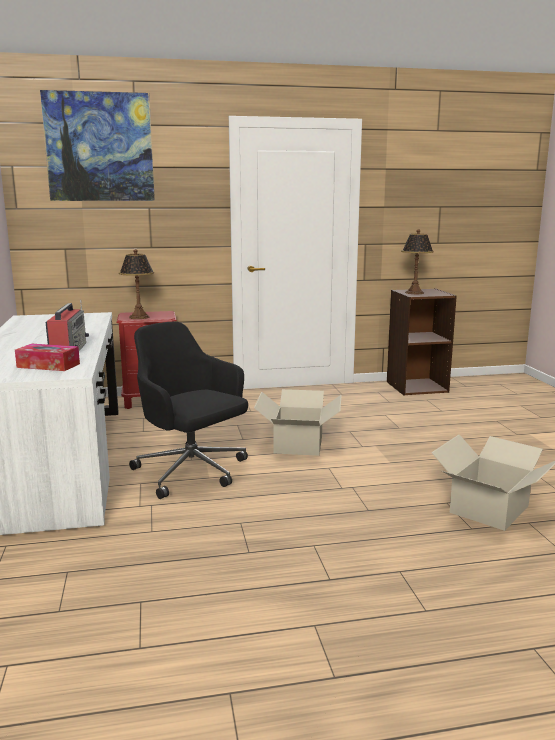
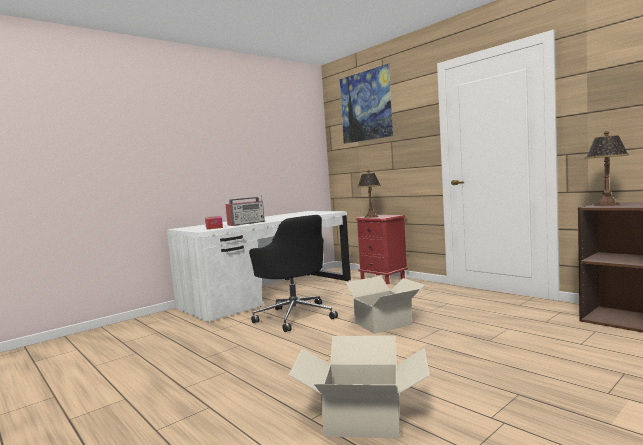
camera: 60 degrees right, 10 degrees down
black office chair [129,322,248,499] -> black office chair turned 135 degrees clockwise [249,215,338,332]

